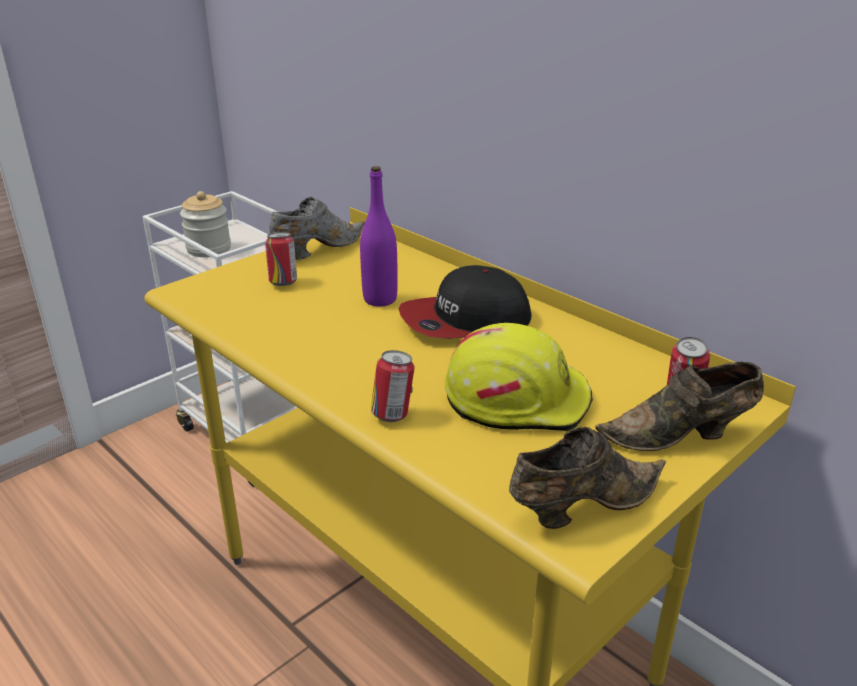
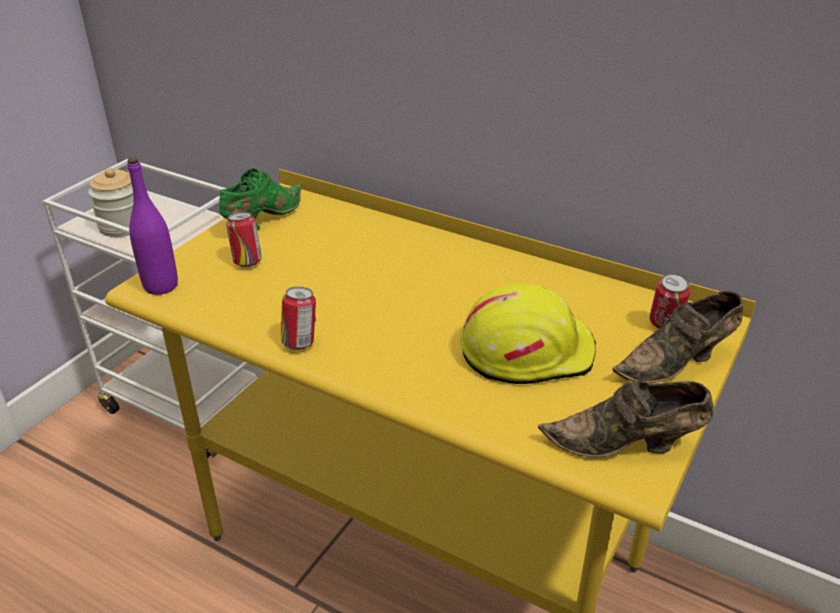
camera: 15 degrees left, 5 degrees up
grey shoe [269,197,365,260] -> green shoe [219,168,302,230]
purple bottle [360,166,398,307] -> purple bottle moved to [127,157,178,295]
can [371,350,414,422] -> can moved to [281,287,316,350]
cap [398,265,532,338] -> none
brown shoe [509,427,666,529] -> brown shoe turned 135 degrees counterclockwise [538,380,714,458]

